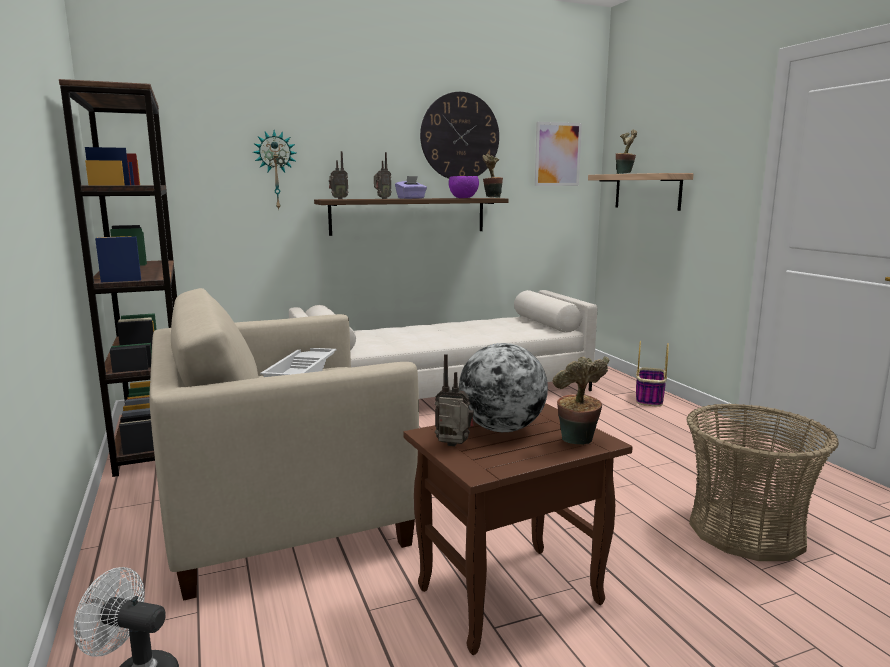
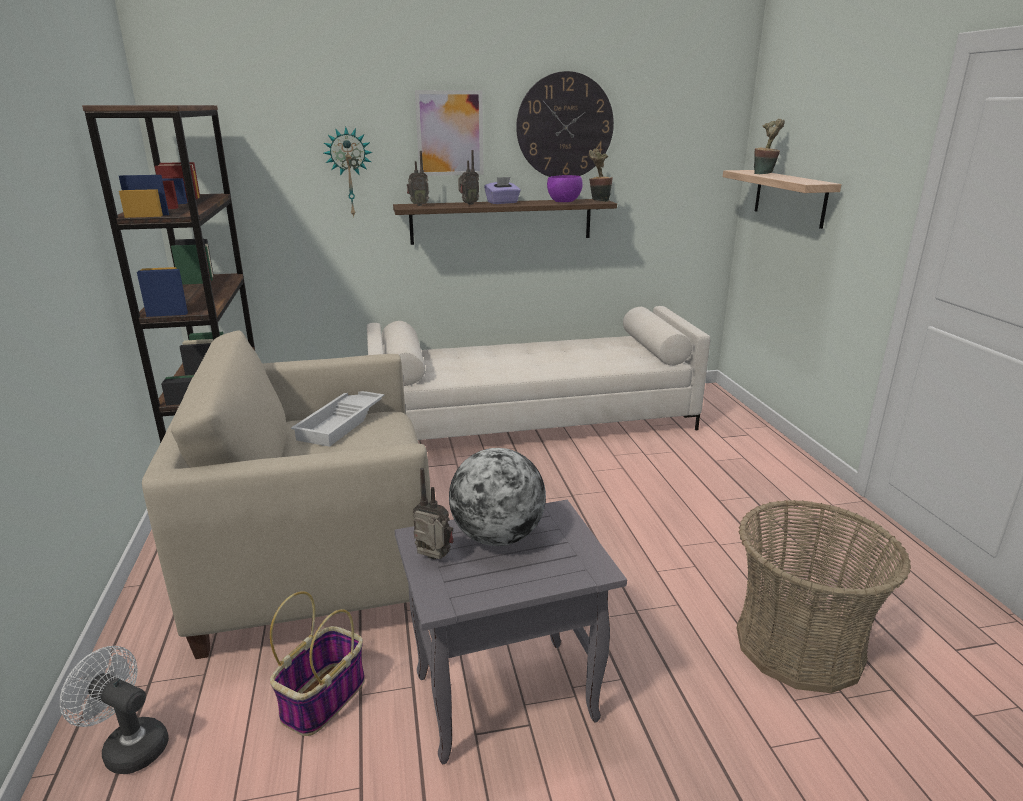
camera: 10 degrees right, 10 degrees up
brown side table [403,403,633,655] -> grey side table [395,500,627,764]
picture [535,122,582,186] -> picture moved to [415,90,484,176]
potted plant [552,356,609,445] -> none
basket [636,341,669,407] -> basket moved to [270,591,365,736]

